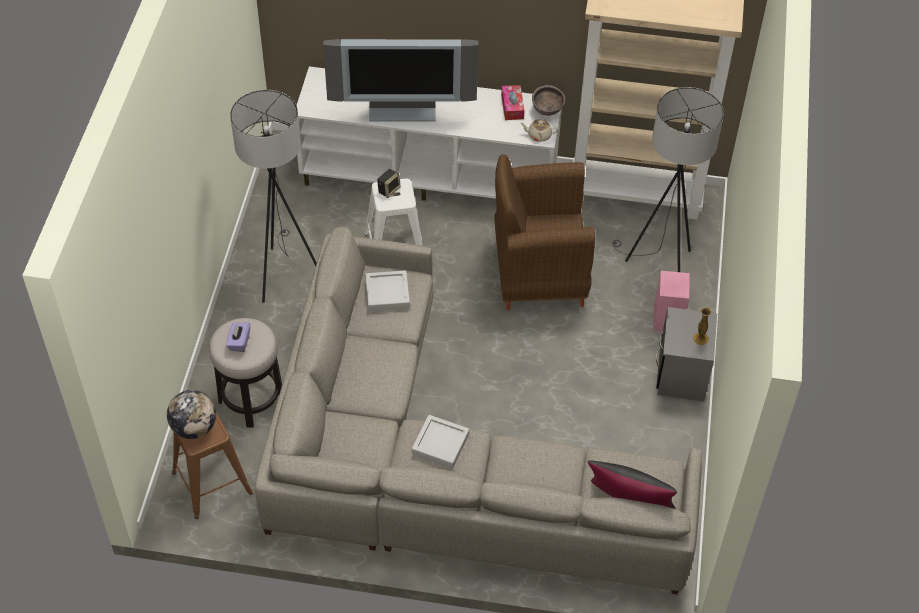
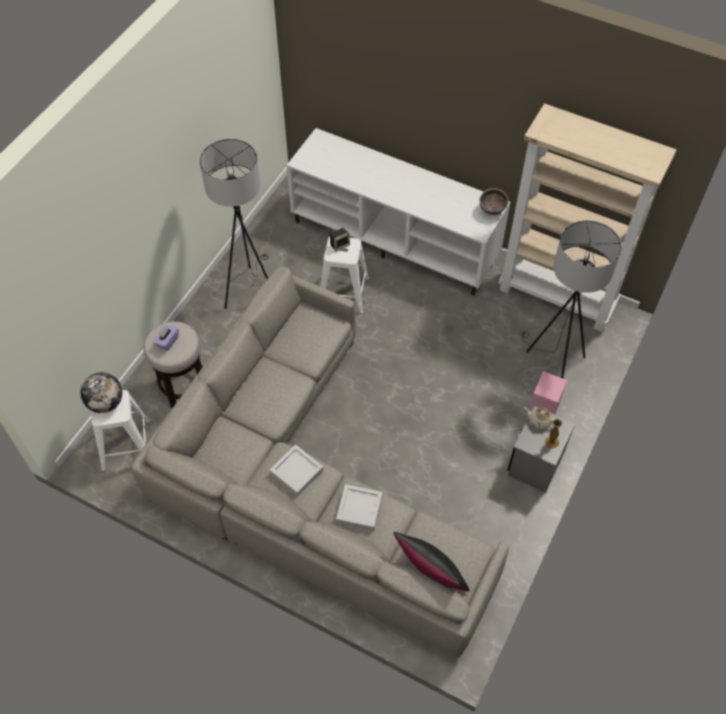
camera: 20 degrees right, 5 degrees up
brown stool [172,412,253,519] -> white stool [91,390,151,472]
television [323,39,478,122] -> none
grey tray [365,270,410,311] -> grey tray moved to [336,484,383,531]
brown armchair [494,154,595,310] -> none
tissue box [501,85,524,120] -> none
beige teapot [520,119,559,142] -> beige teapot moved to [524,407,554,430]

